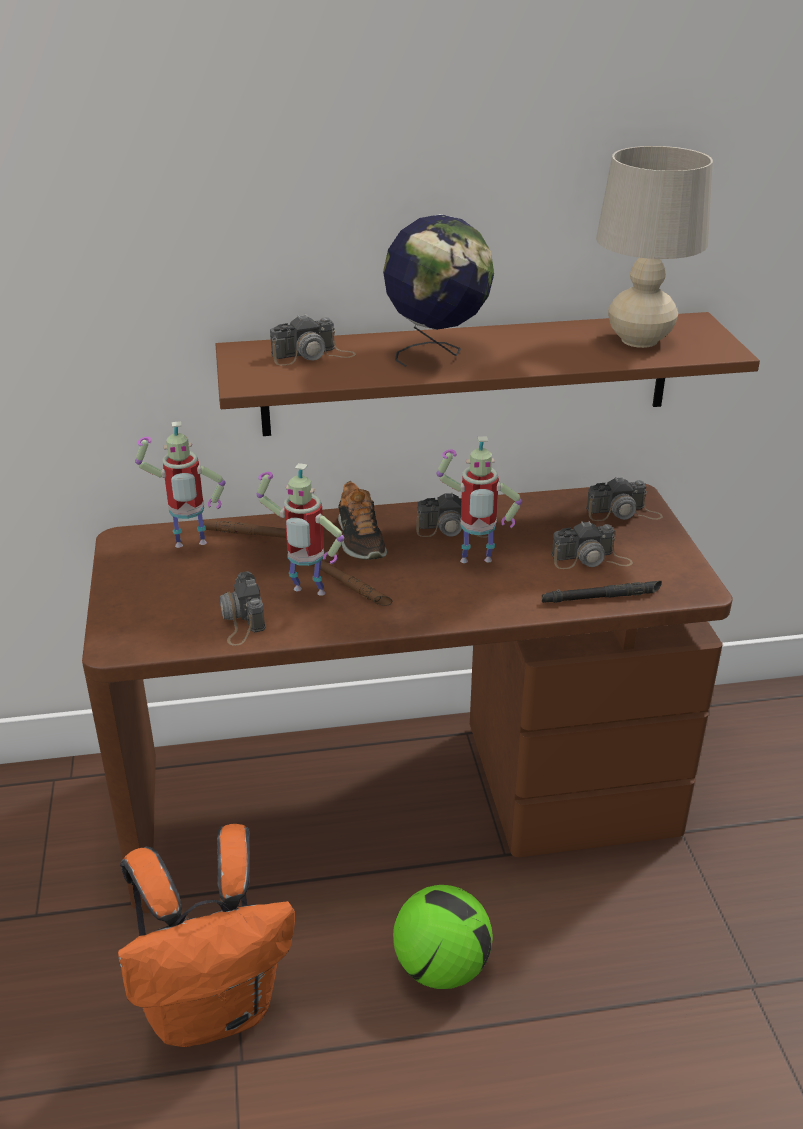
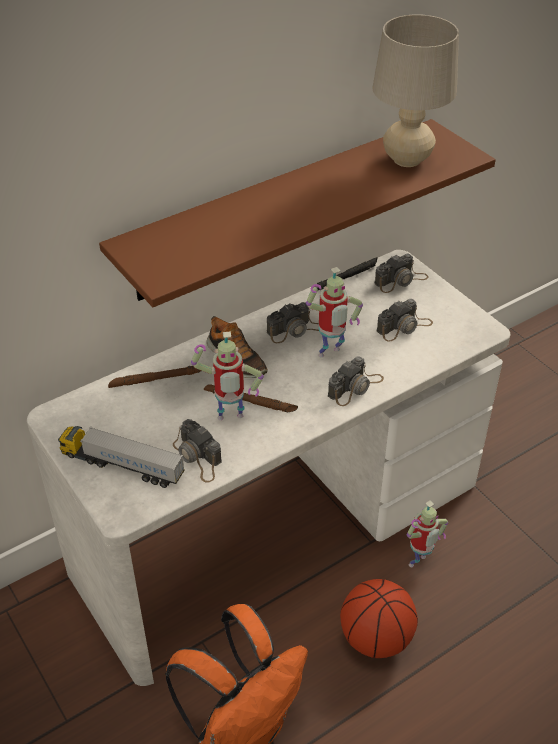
camera: 25 degrees left, 10 degrees up
brown desk [82,483,733,913] -> white desk [27,250,510,686]
toy robot [135,421,225,548] -> toy robot moved to [407,501,448,567]
camera [270,314,356,365] -> camera moved to [328,356,384,406]
globe [383,214,494,367] -> none
football [393,885,493,989] -> basketball [340,579,418,658]
black flashlight [542,581,662,603] -> black flashlight moved to [316,257,377,290]
none -> toy truck [58,426,185,488]

